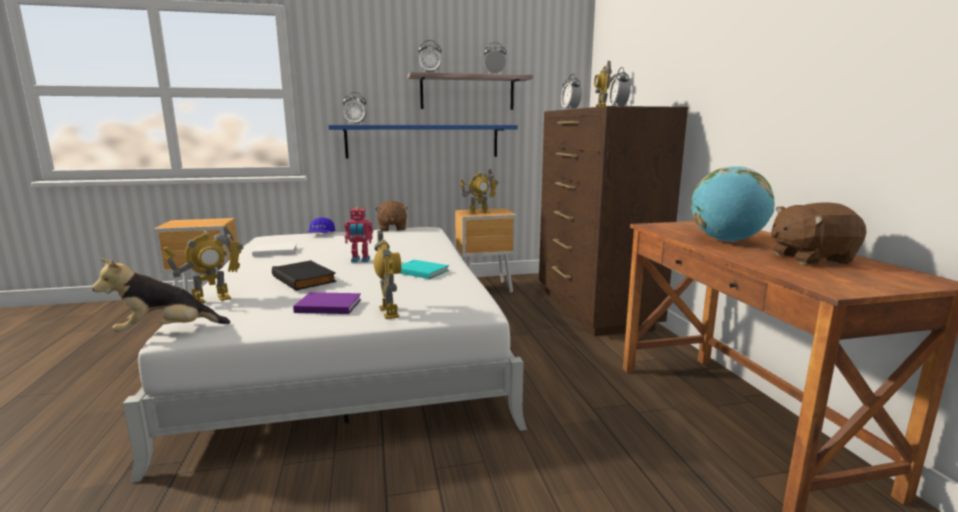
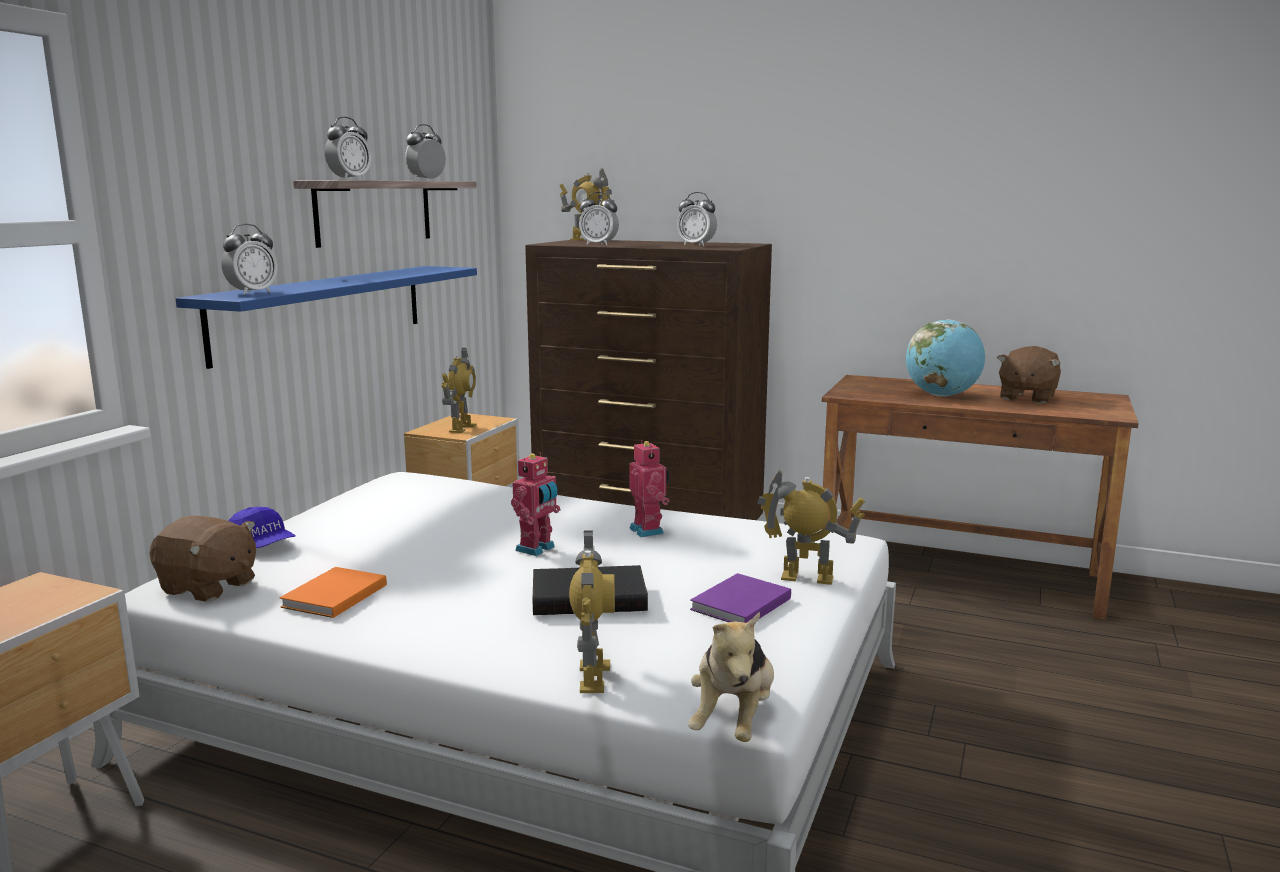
camera: 55 degrees left, 0 degrees up
white book [252,243,297,257] -> orange book [280,567,387,618]
brown plush toy [376,201,408,231] -> brown plush toy moved to [149,516,256,602]
turquoise book [400,260,449,279] -> toy robot [629,440,669,537]

